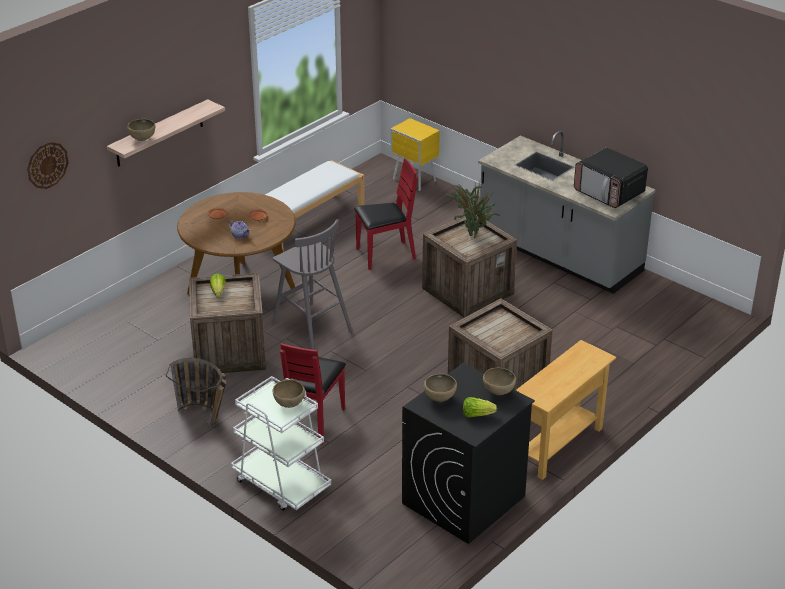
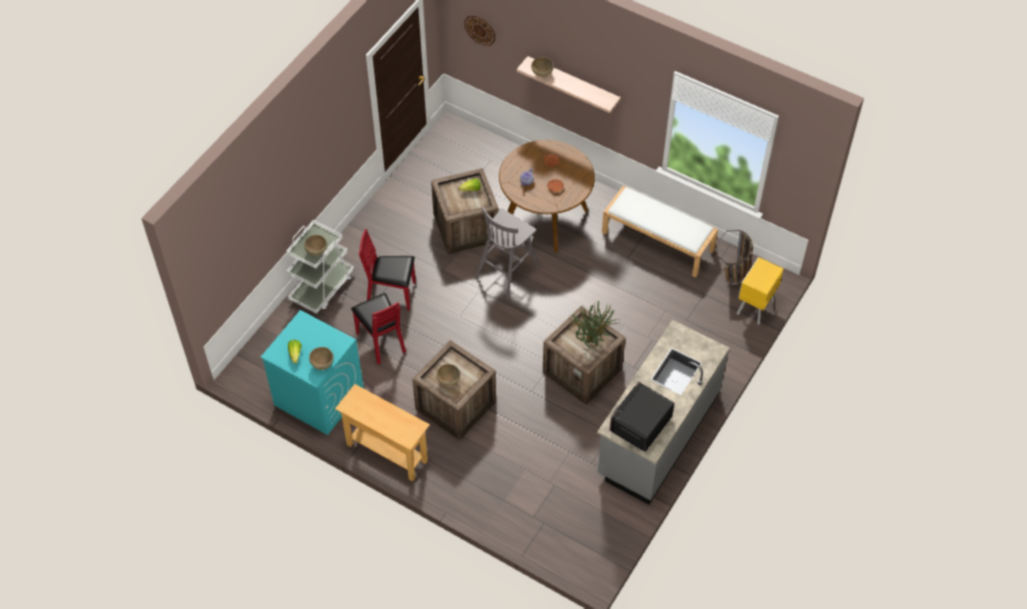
camera: 80 degrees right, 20 degrees up
basket [166,358,226,426] -> basket moved to [716,230,753,283]
red chair [354,158,418,270] -> red chair moved to [351,293,406,365]
black washing machine [402,363,535,544] -> turquoise washing machine [260,310,364,435]
brown bowl [424,374,457,402] -> brown bowl moved to [436,364,460,386]

